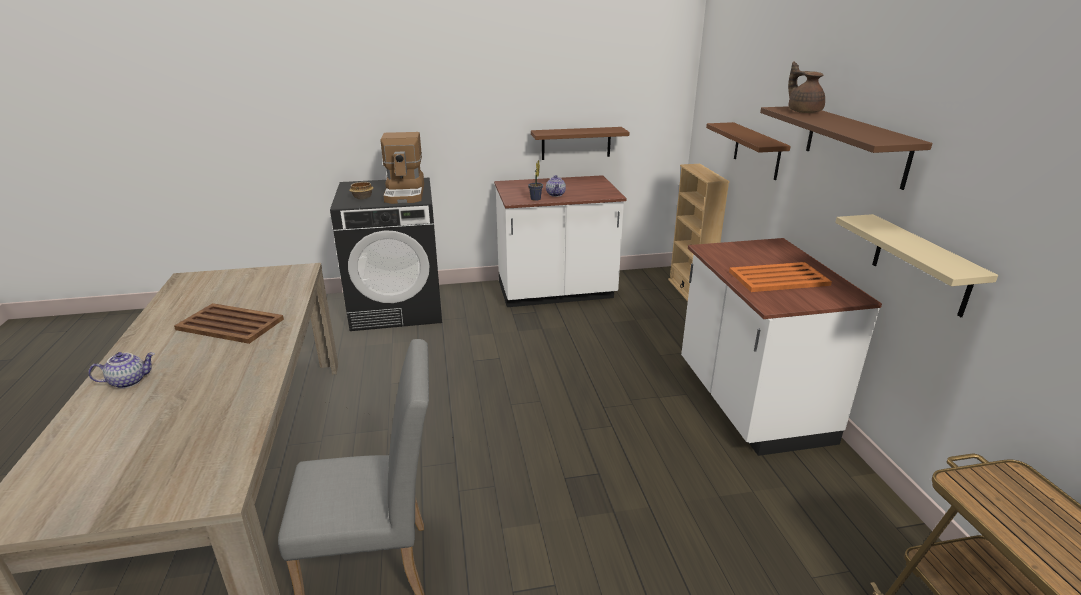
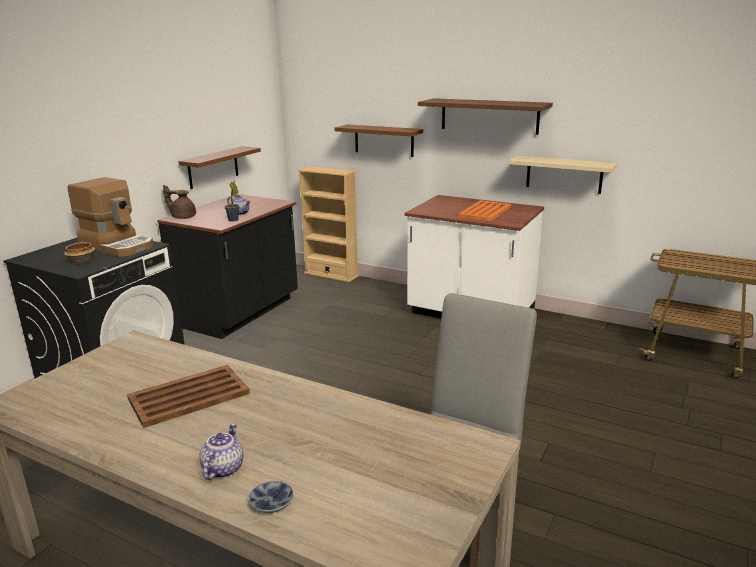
camera: 50 degrees left, 5 degrees down
white counter [494,175,627,307] -> black counter [157,194,298,339]
brown teapot [788,61,825,113] -> brown teapot moved to [163,185,196,219]
none -> bowl [249,481,294,513]

